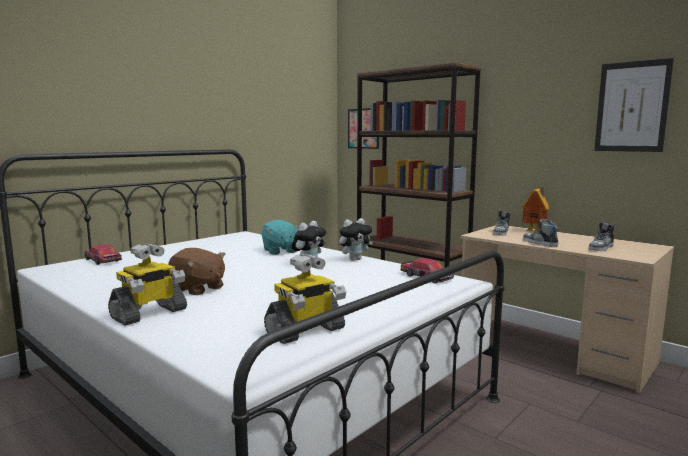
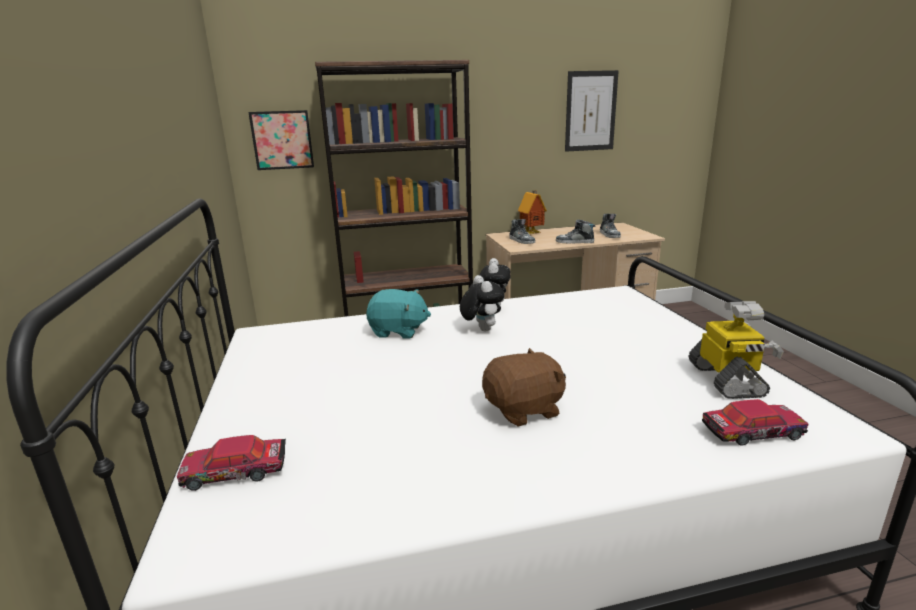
camera: 55 degrees left, 10 degrees up
toy robot [108,243,187,326] -> none
toy car [401,258,454,283] -> toy car moved to [702,399,808,446]

